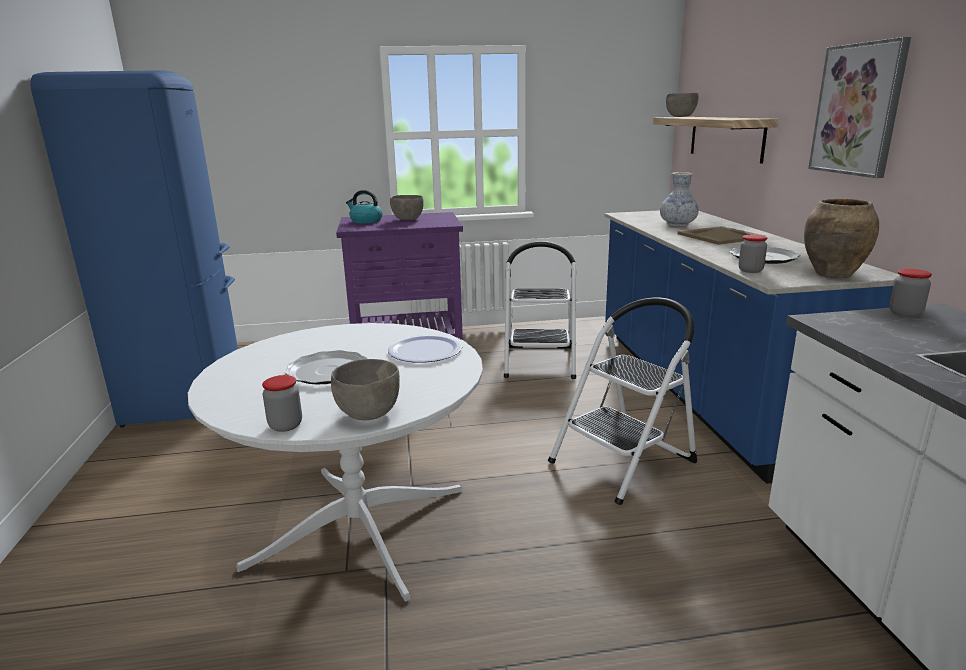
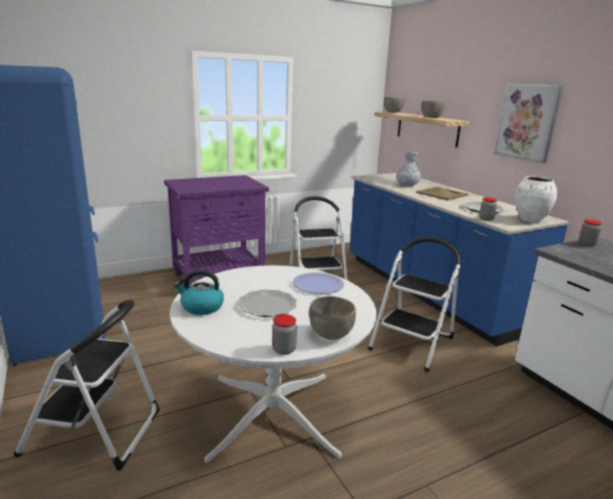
camera: 20 degrees left, 0 degrees up
kettle [346,190,382,224] -> kettle moved to [174,270,224,315]
grey bowl [390,195,424,220] -> grey bowl moved to [421,100,445,118]
brown vase [804,199,879,278] -> white vase [515,176,557,223]
none -> step ladder [14,299,160,471]

